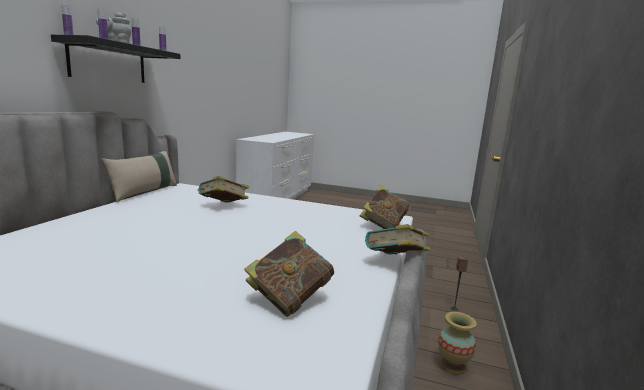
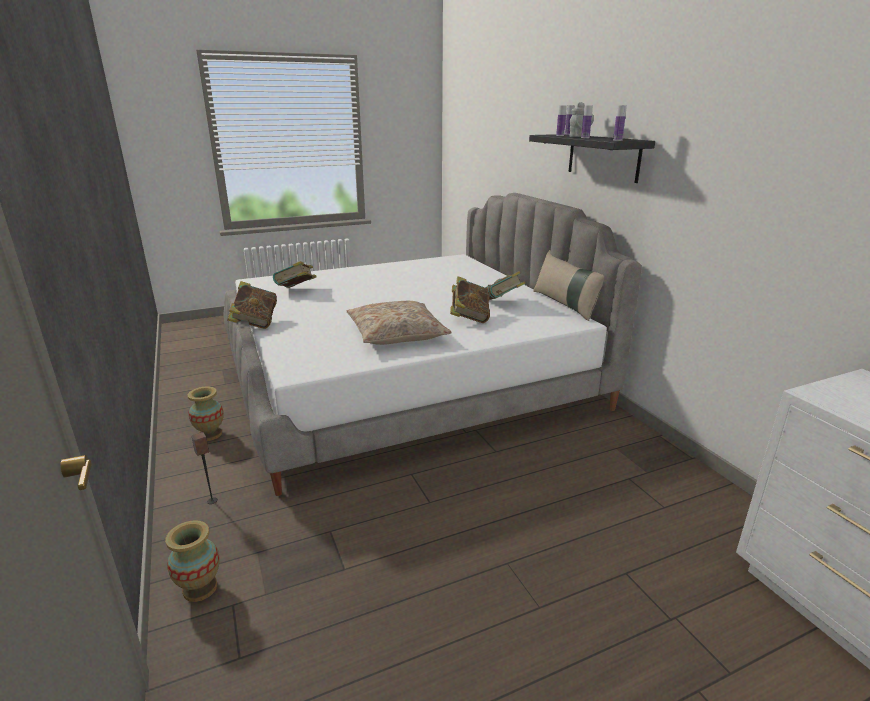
camera: 140 degrees right, 10 degrees up
book [360,185,409,229] -> book moved to [485,271,526,300]
none -> vase [165,520,220,602]
none -> beige pillow [347,301,452,345]

